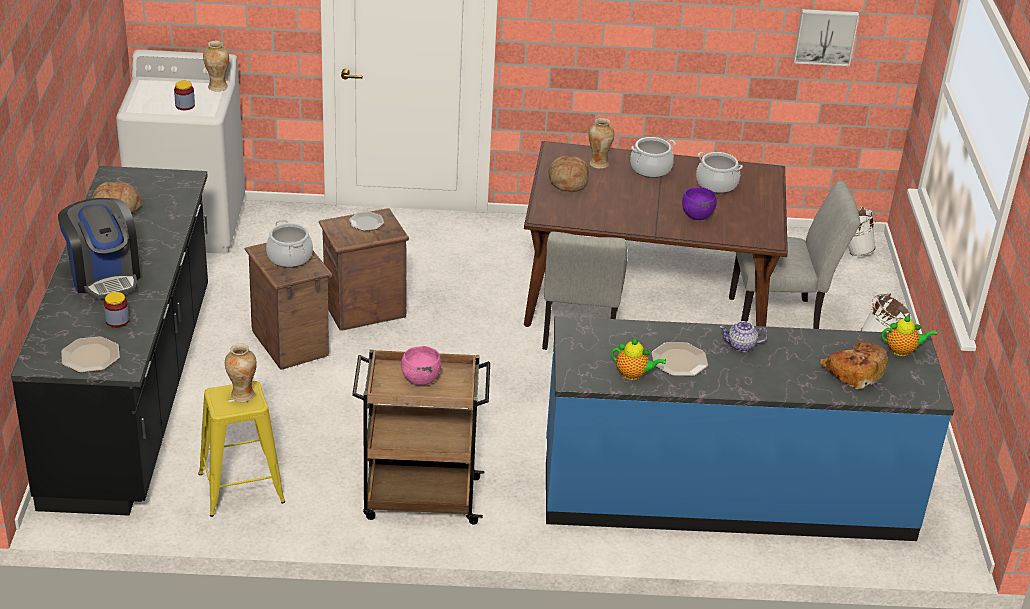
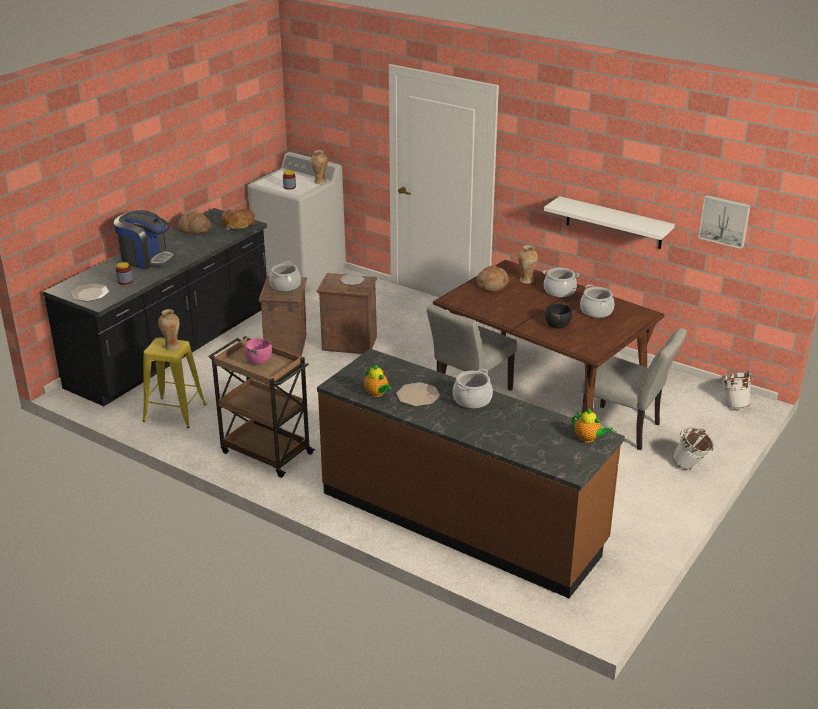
camera: 35 degrees right, 5 degrees down
coffee machine [58,198,141,300] -> coffee machine turned 75 degrees counterclockwise [114,210,176,270]
blue counter [546,316,954,541] -> brown counter [317,349,625,598]
purple bowl [682,187,717,220] -> black bowl [545,304,572,329]
teapot [720,321,768,352] -> cooking pot [453,369,493,409]
bread [820,341,887,389] -> bread moved to [222,209,255,230]
none -> white shelf [544,196,675,249]

